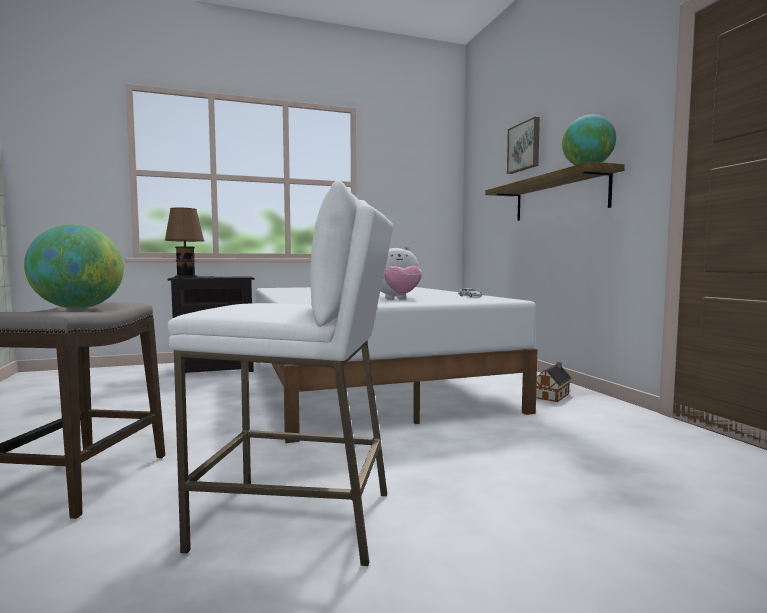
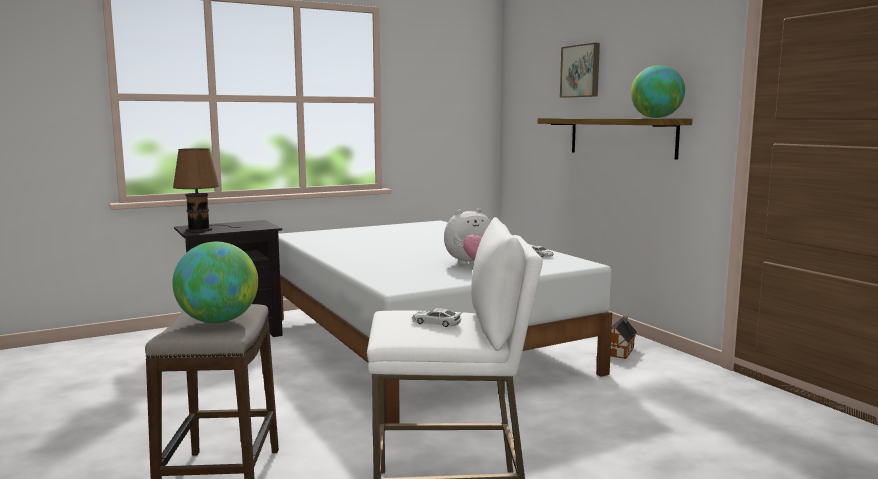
camera: 10 degrees left, 5 degrees up
none -> toy car [412,308,461,327]

